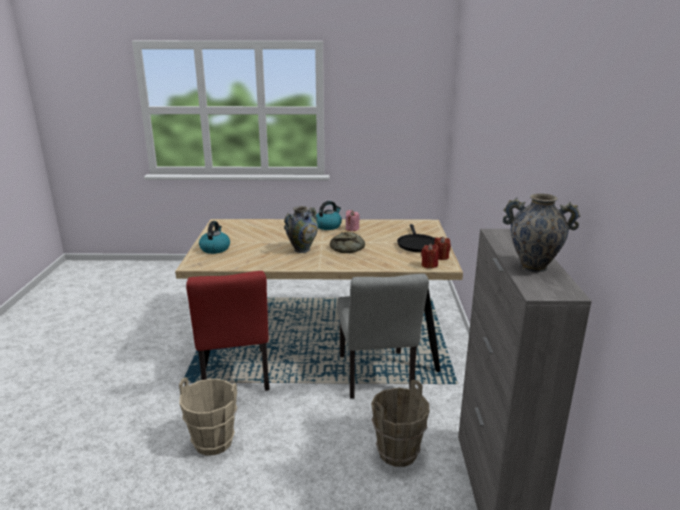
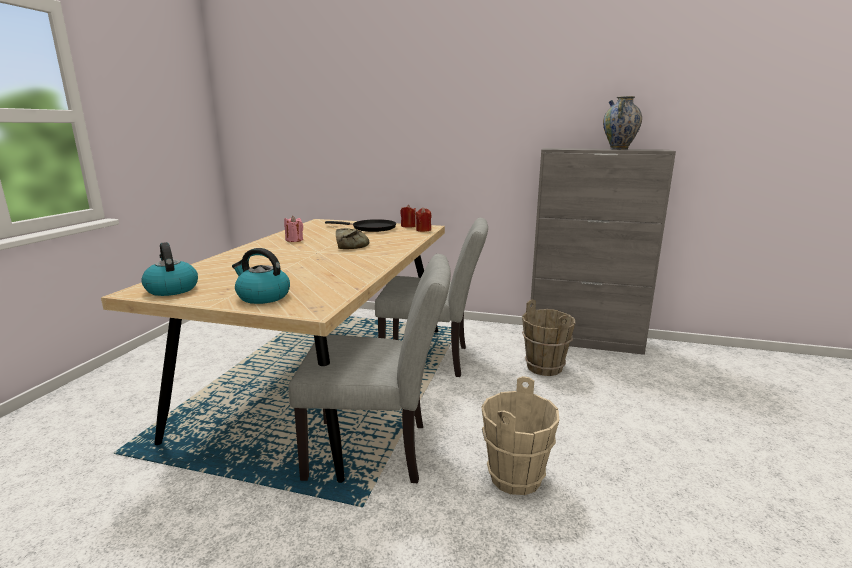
camera: 75 degrees left, 5 degrees down
red chair [186,271,269,391] -> grey chair [288,254,451,483]
vase [284,206,318,253] -> none
kettle [316,201,342,230] -> kettle moved to [141,242,198,296]

